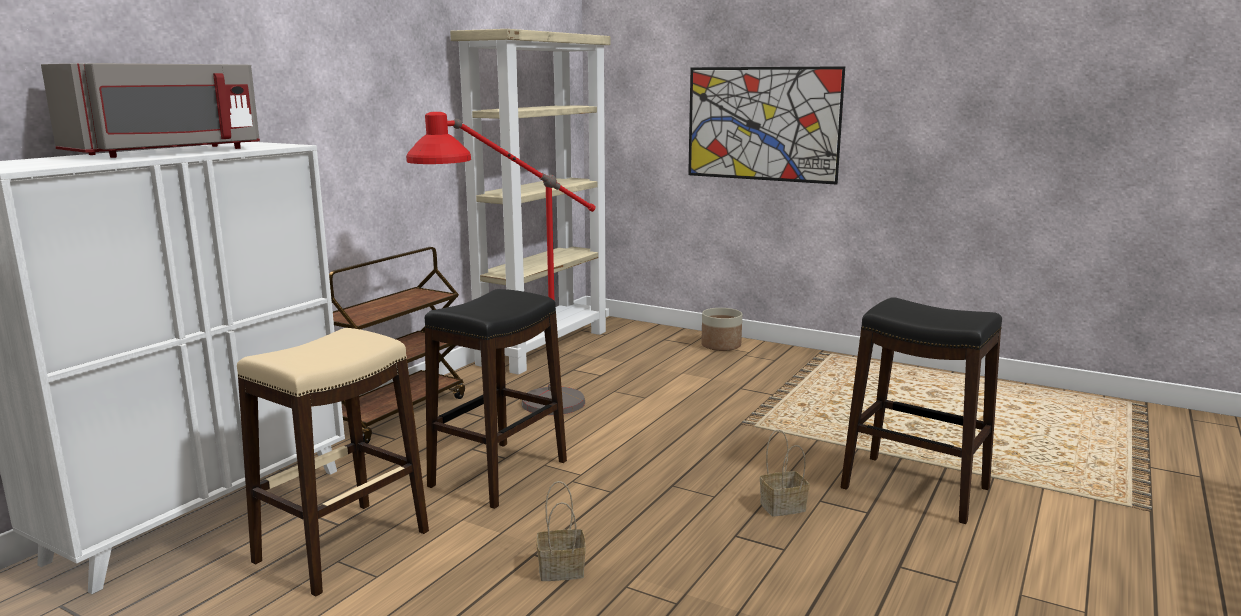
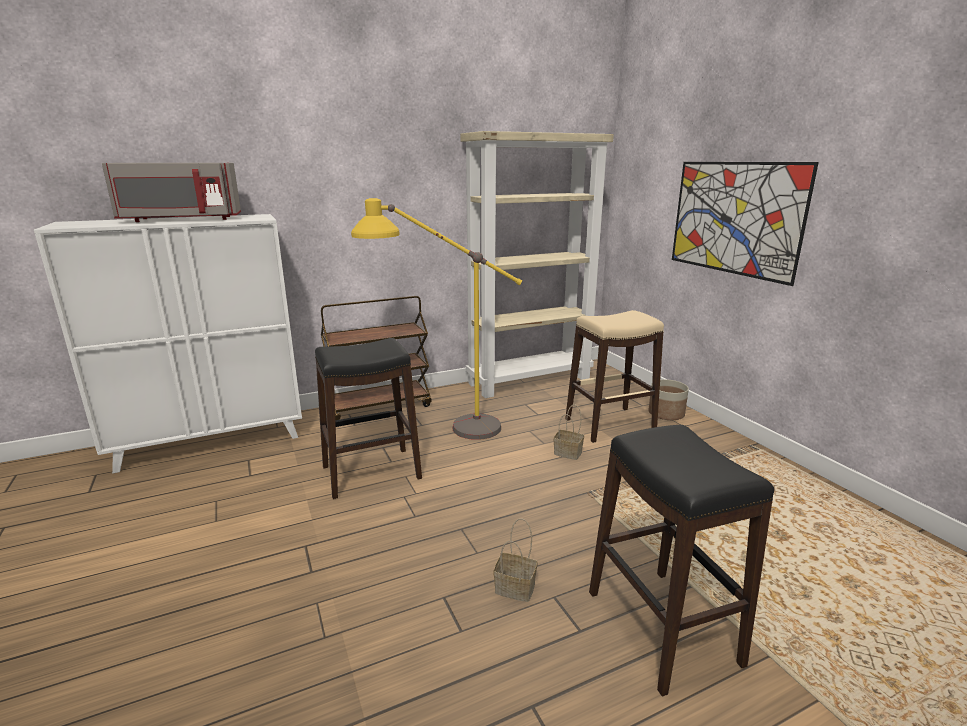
camera: 35 degrees right, 5 degrees up
beige stool [237,328,429,597] -> beige stool moved to [565,310,664,443]
red floor lamp [406,112,596,415] -> yellow floor lamp [351,198,522,440]
basket [537,481,586,581] -> basket moved to [554,405,584,460]

